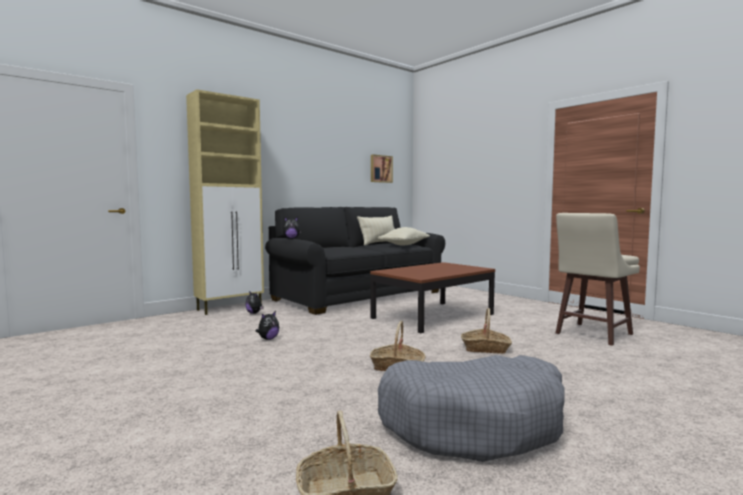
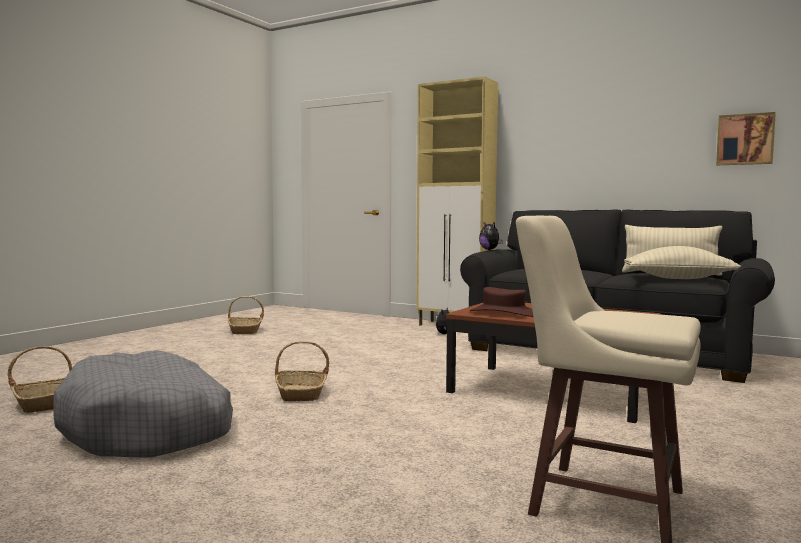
camera: 70 degrees right, 0 degrees up
plush toy [256,311,279,340] -> none
basket [461,308,512,354] -> basket moved to [228,296,264,334]
none -> brown hat [470,287,533,317]

